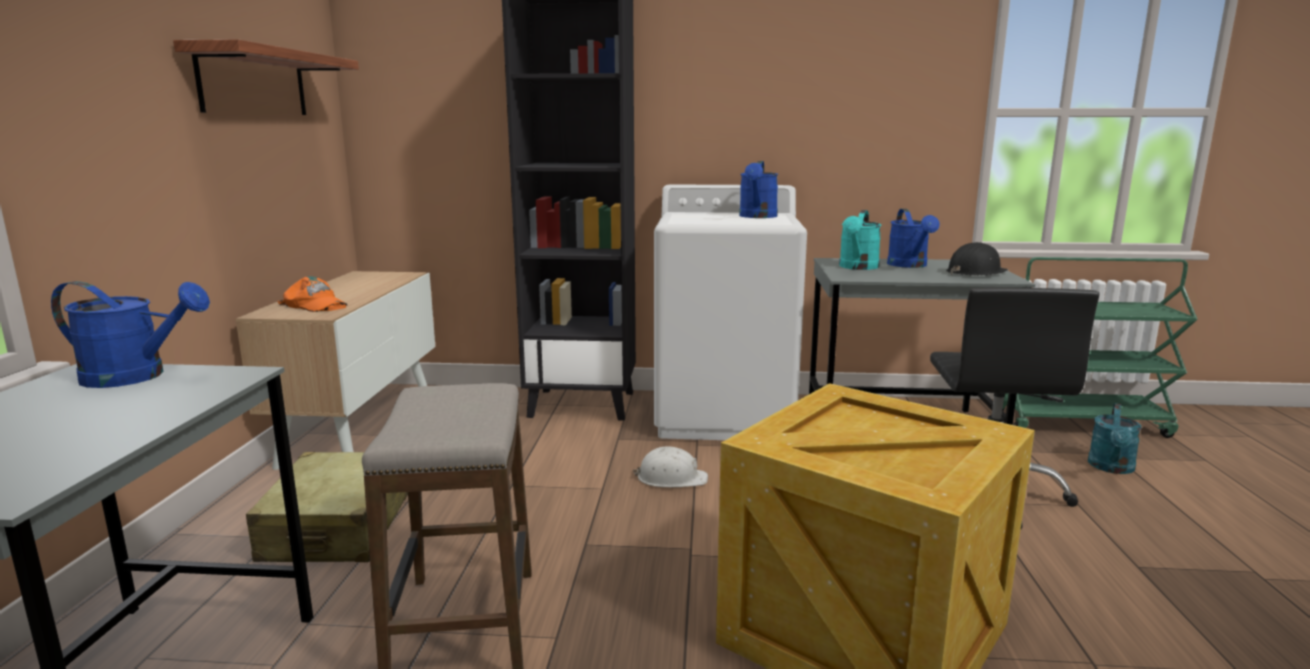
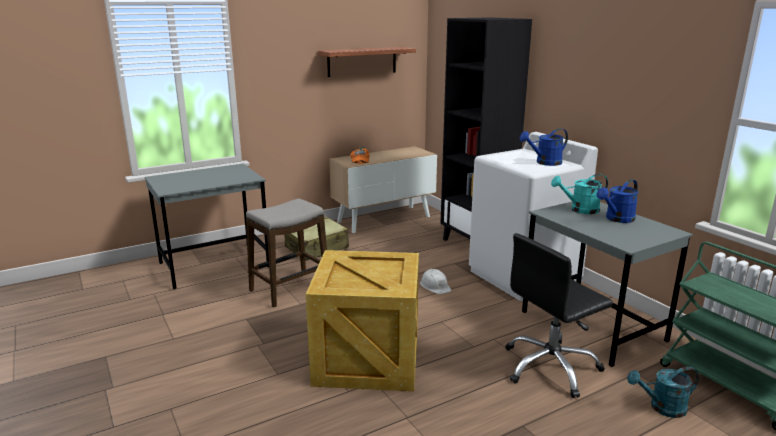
camera: 55 degrees right, 5 degrees up
blue watering can [51,281,210,388] -> none
black hard hat [946,242,1008,276] -> none

